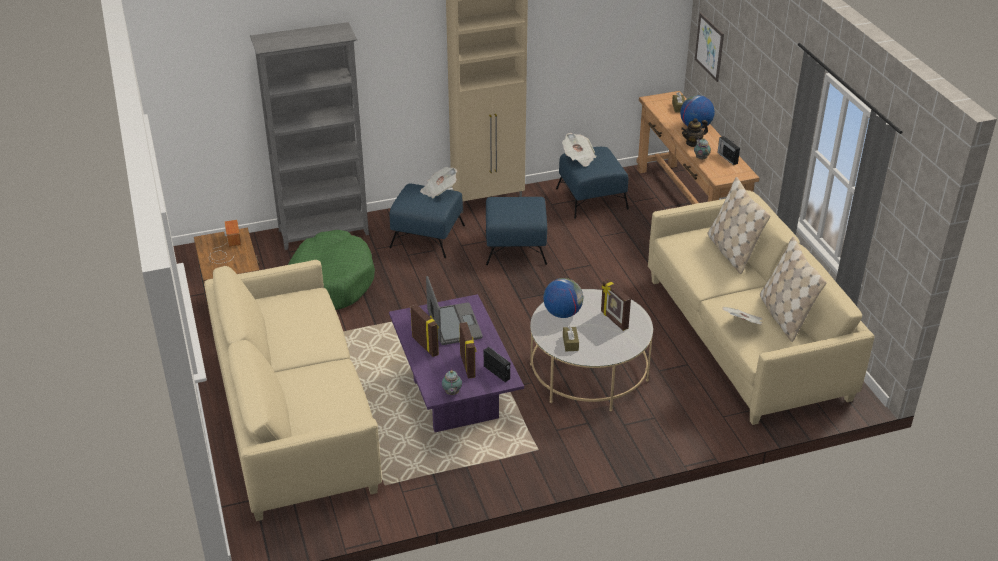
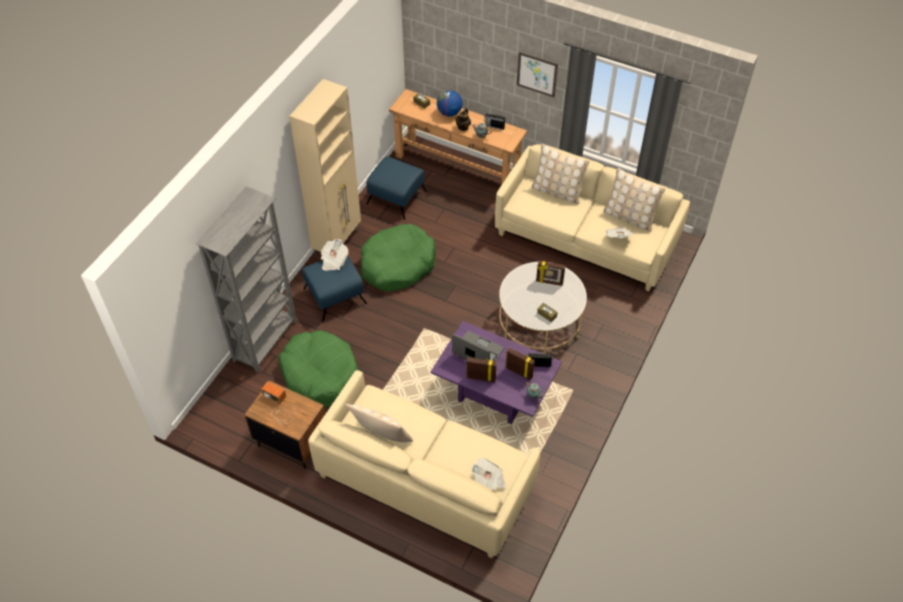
camera: 45 degrees left, 15 degrees up
blue ottoman [486,197,547,265] -> green dog bed [361,224,436,292]
globe [543,278,583,318] -> none
newspaper [562,133,597,167] -> newspaper moved to [471,458,506,491]
picture [695,12,724,82] -> picture moved to [517,52,558,97]
none -> beige pillow [345,404,413,442]

